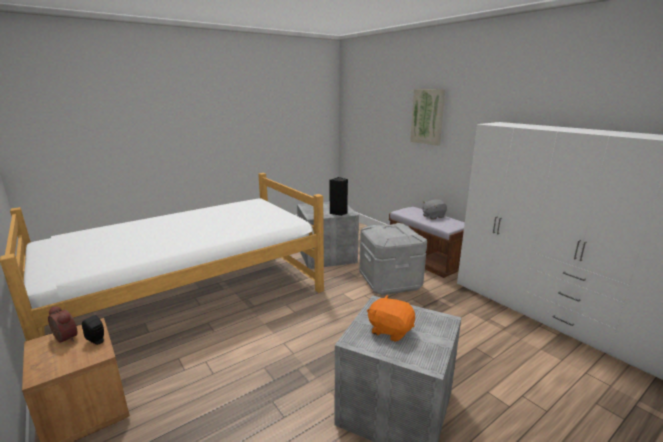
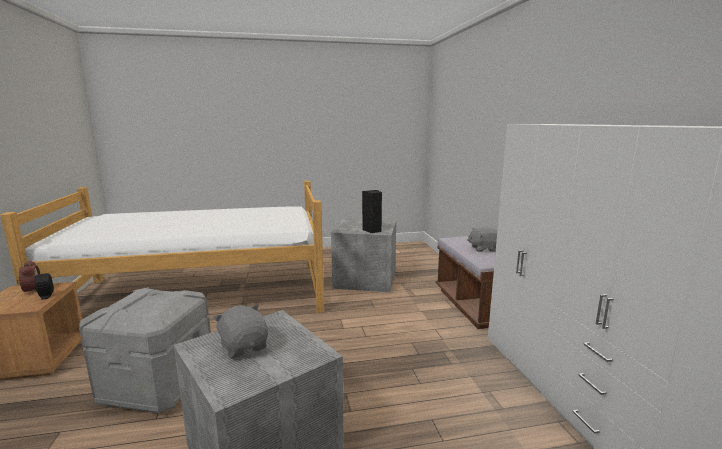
camera: 25 degrees right, 5 degrees down
grey storage box [359,223,427,295] -> grey storage box moved to [80,287,211,414]
orange plush toy [367,295,415,342] -> grey plush toy [213,305,268,359]
picture [410,89,445,146] -> none

